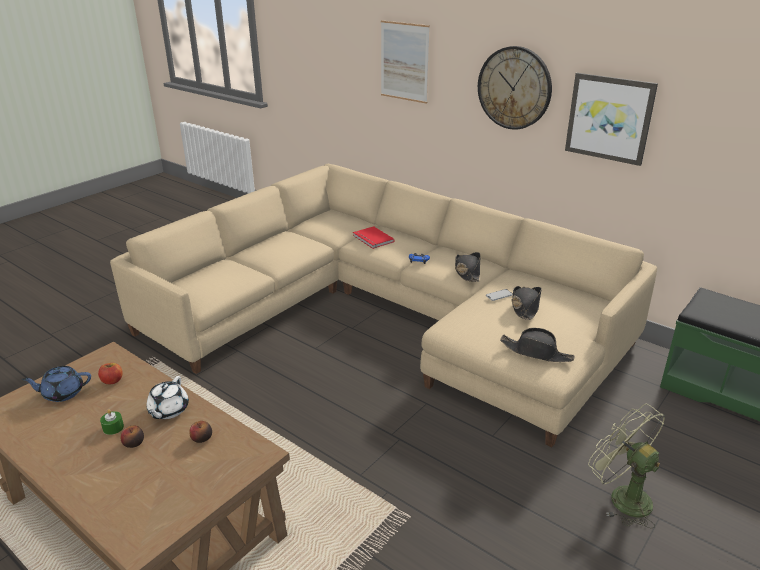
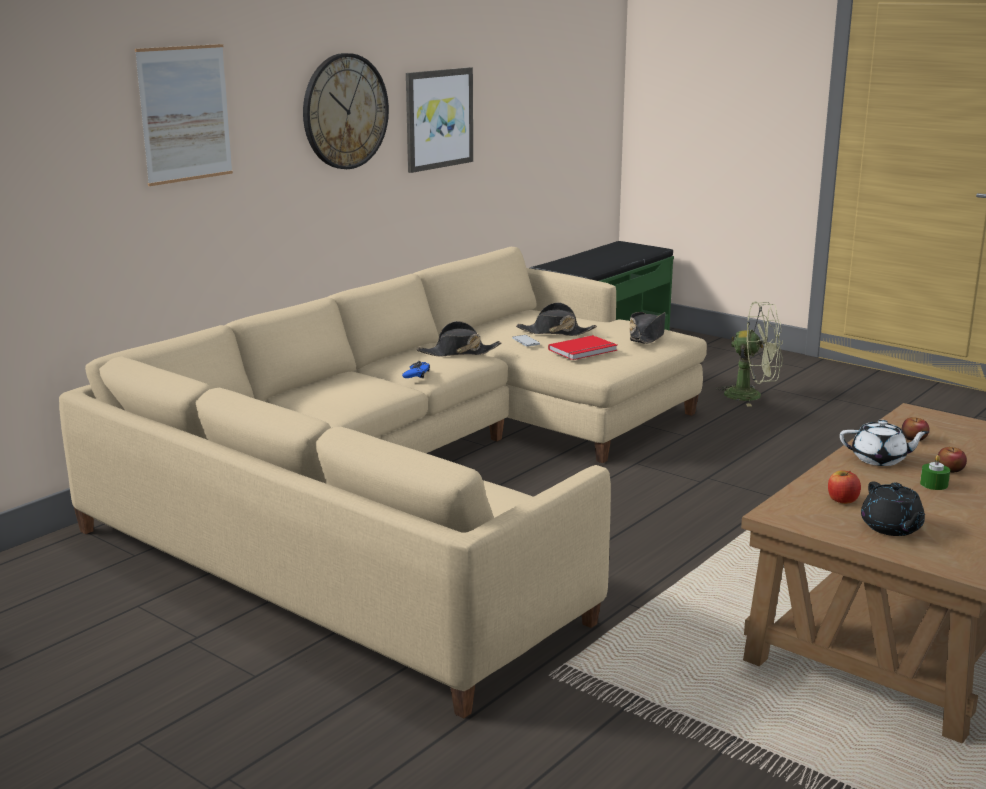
camera: 90 degrees left, 10 degrees down
blue teapot [22,366,91,402] -> black teapot [861,481,925,536]
red book [353,226,395,249] -> red book moved to [548,335,617,360]
green fan [588,404,665,528] -> green fan turned 120 degrees counterclockwise [716,302,783,407]

